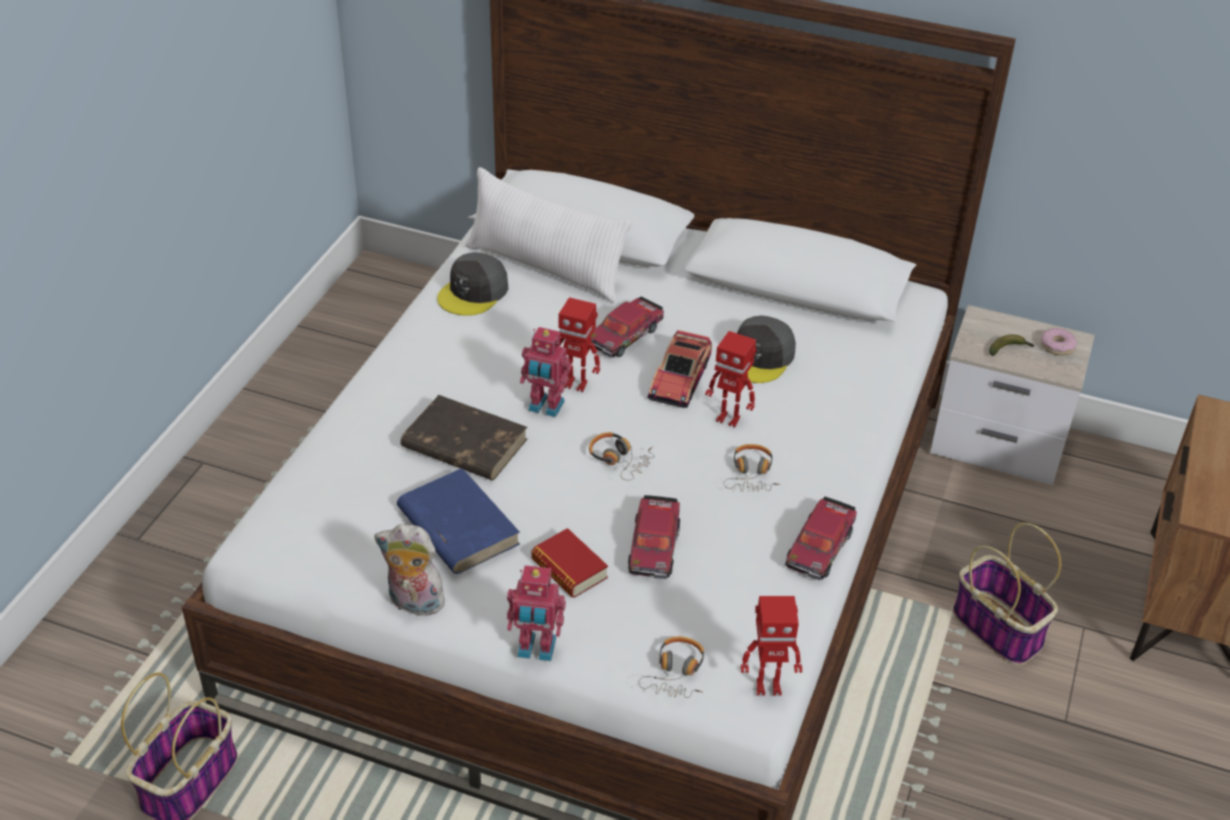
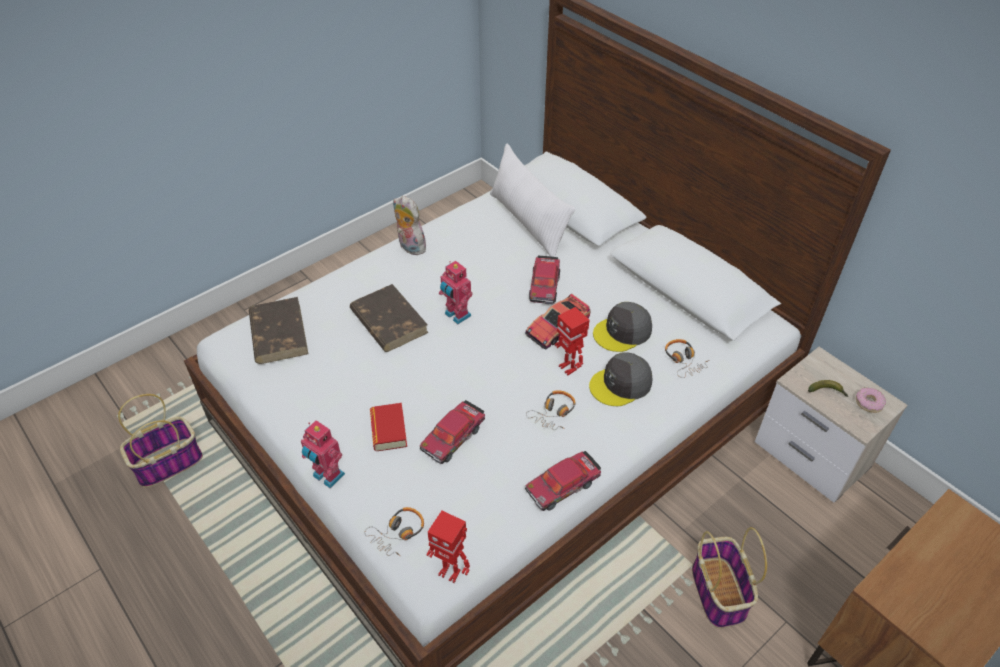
camera: 30 degrees right, 5 degrees up
plush toy [374,524,445,616] -> plush toy moved to [393,196,427,255]
blue book [397,468,520,574] -> none
grey cap [437,252,508,316] -> grey cap moved to [589,352,652,406]
toy robot [559,297,600,392] -> none
headphones [589,432,654,481] -> headphones moved to [665,339,710,378]
toy car [591,297,664,358] -> toy car turned 60 degrees counterclockwise [529,256,560,304]
none -> brown book [249,297,308,364]

